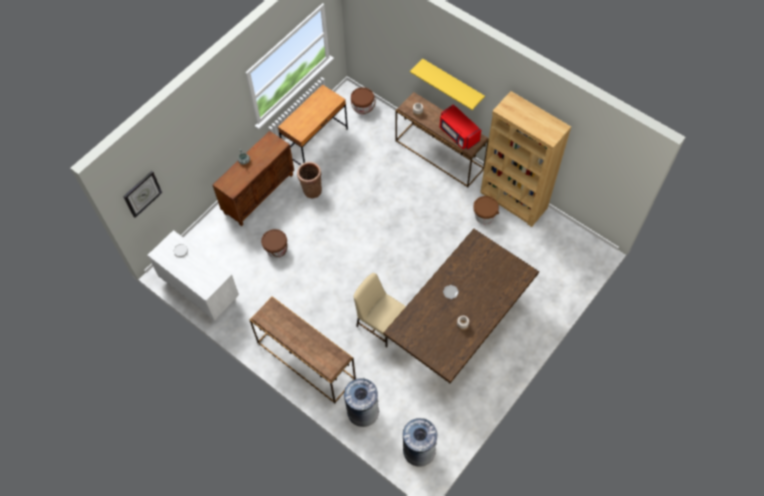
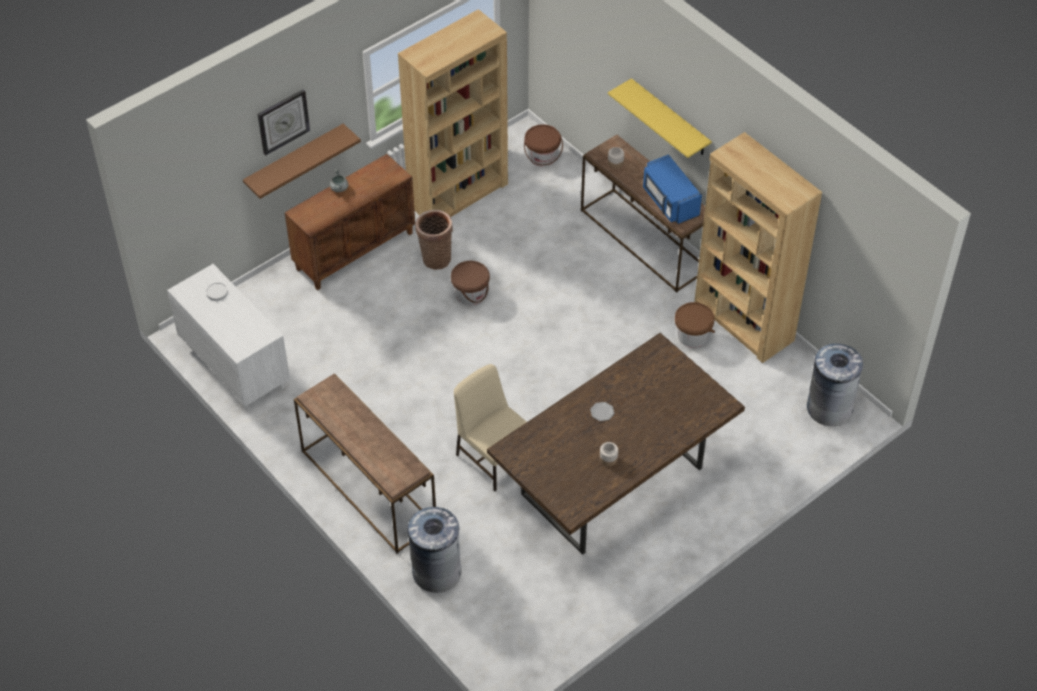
camera: 10 degrees right, 10 degrees down
wall clock [123,171,162,218] -> wall clock moved to [258,89,310,155]
brown bucket [261,229,287,258] -> brown bucket moved to [451,261,490,305]
brown desk [278,84,348,165] -> brown bookcase [398,9,508,217]
grey trash can [403,418,437,467] -> grey trash can moved to [807,343,863,426]
red microwave [440,104,481,150] -> blue microwave [643,154,702,224]
none -> brown shelf [243,124,361,199]

